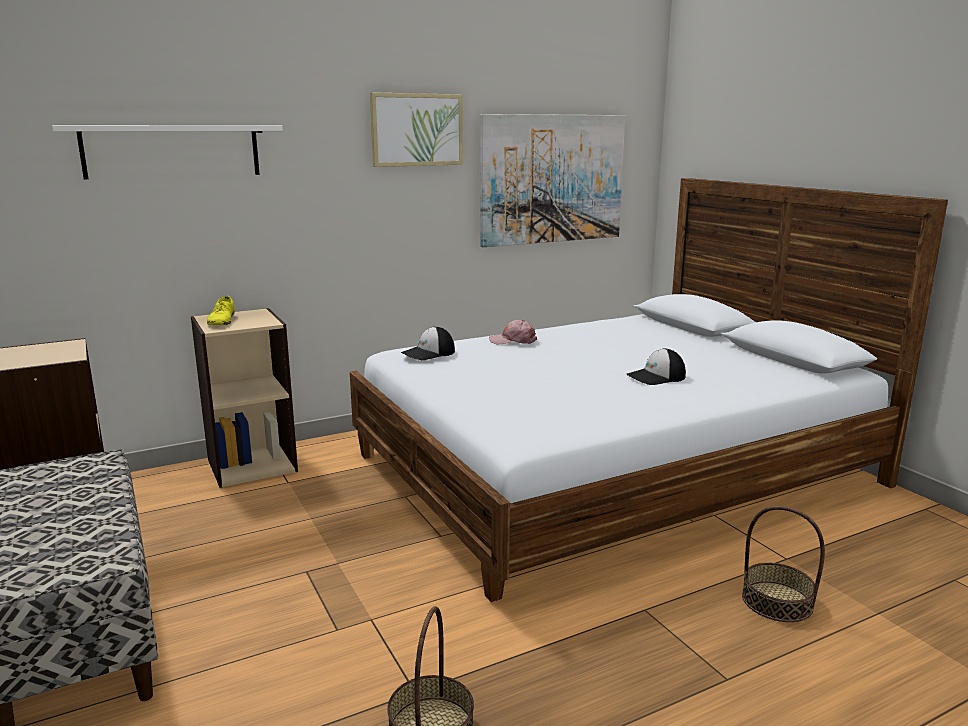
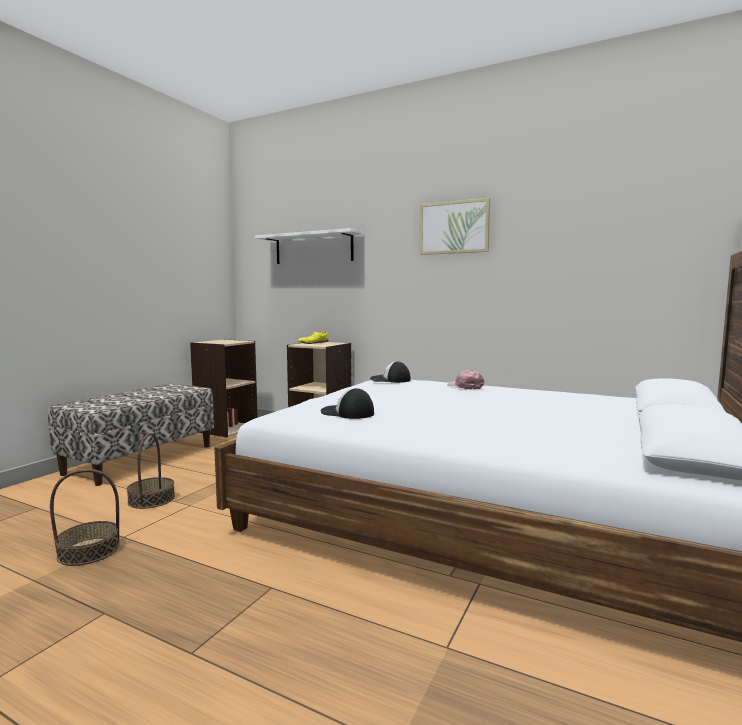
camera: 55 degrees right, 10 degrees down
picture [480,114,625,247] -> none
cap [626,349,686,385] -> cap moved to [321,388,374,419]
basket [742,506,825,622] -> basket moved to [127,433,175,509]

